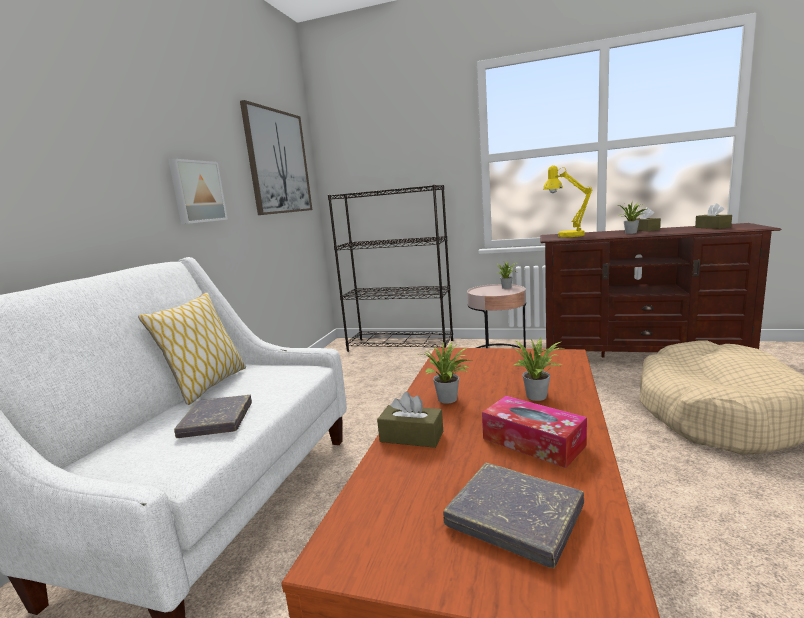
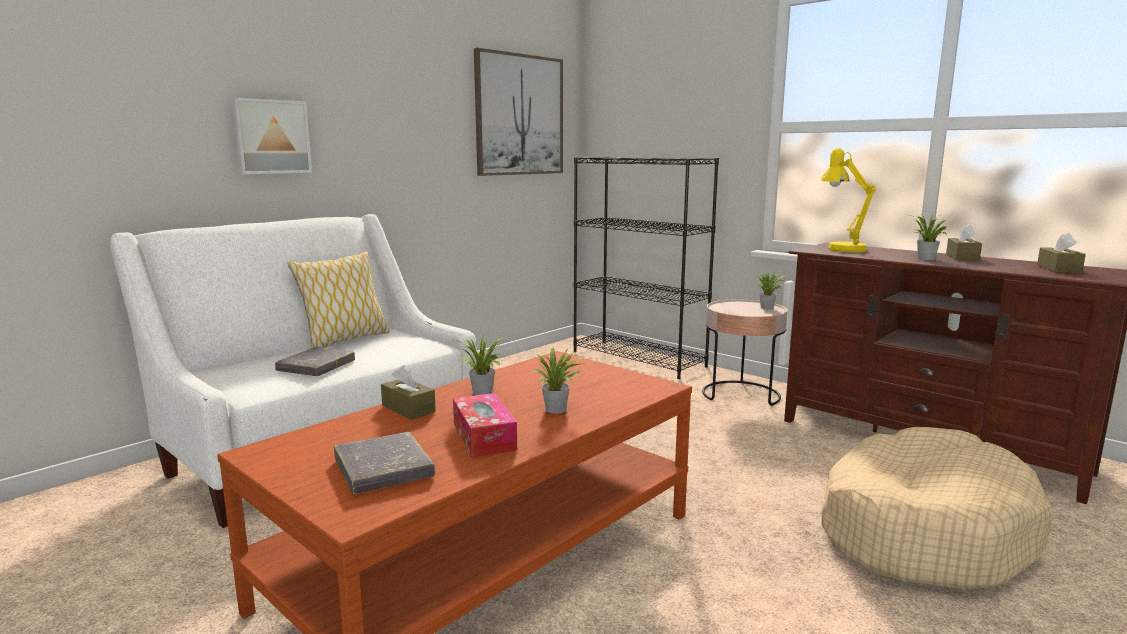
camera: 25 degrees right, 0 degrees up
picture [169,159,228,224] -> picture moved to [231,98,312,174]

